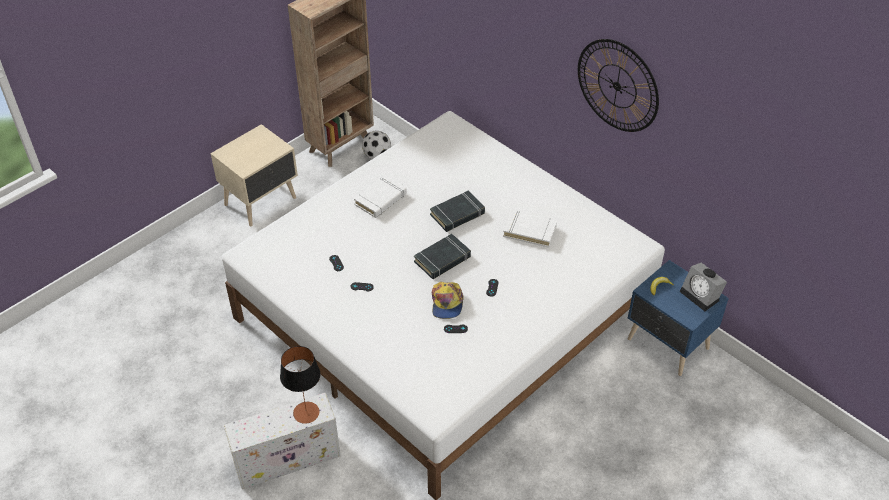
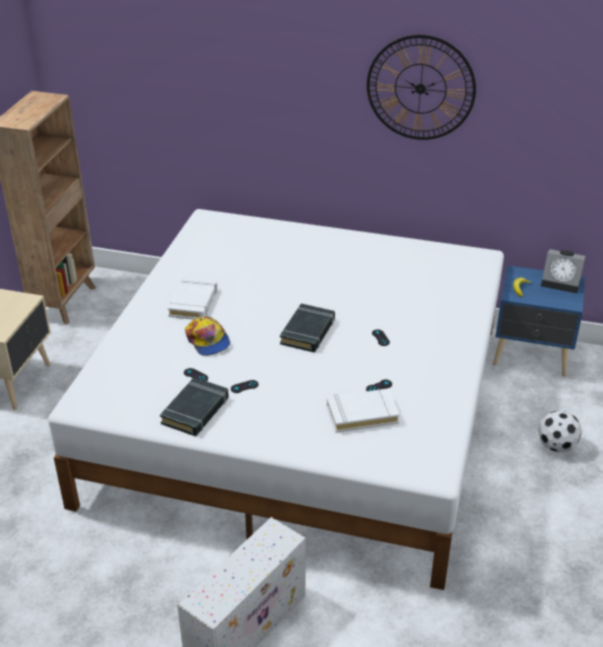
camera: 30 degrees left, 10 degrees down
table lamp [280,346,320,424] -> none
football [362,131,391,159] -> football moved to [538,410,582,452]
black book [430,191,485,232] -> black book moved to [160,377,229,436]
cap [432,282,464,319] -> cap moved to [185,316,230,356]
white book [503,211,557,247] -> white book moved to [327,388,400,433]

